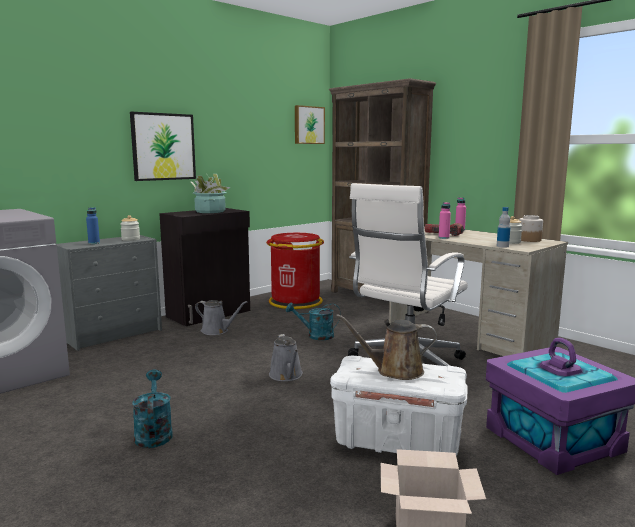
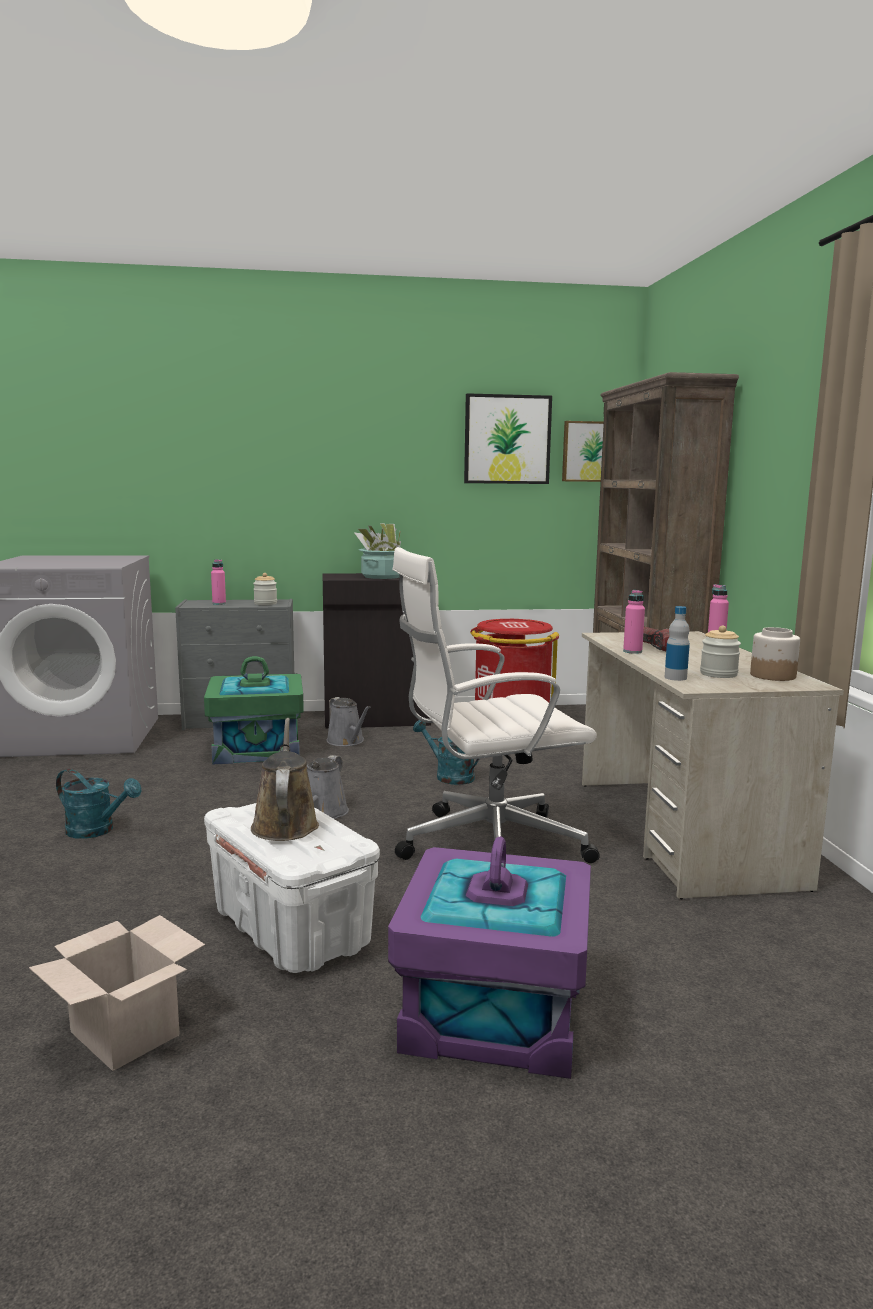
camera: 35 degrees right, 0 degrees up
blue bottle [86,207,100,244] -> pink bottle [211,559,226,605]
picture [130,112,196,181] -> picture moved to [464,393,552,484]
turquoise watering can [132,370,173,448] -> turquoise watering can turned 90 degrees clockwise [56,769,142,839]
brown watering can [336,314,437,380] -> brown watering can turned 45 degrees clockwise [251,718,319,841]
none -> green storage box [204,656,304,764]

